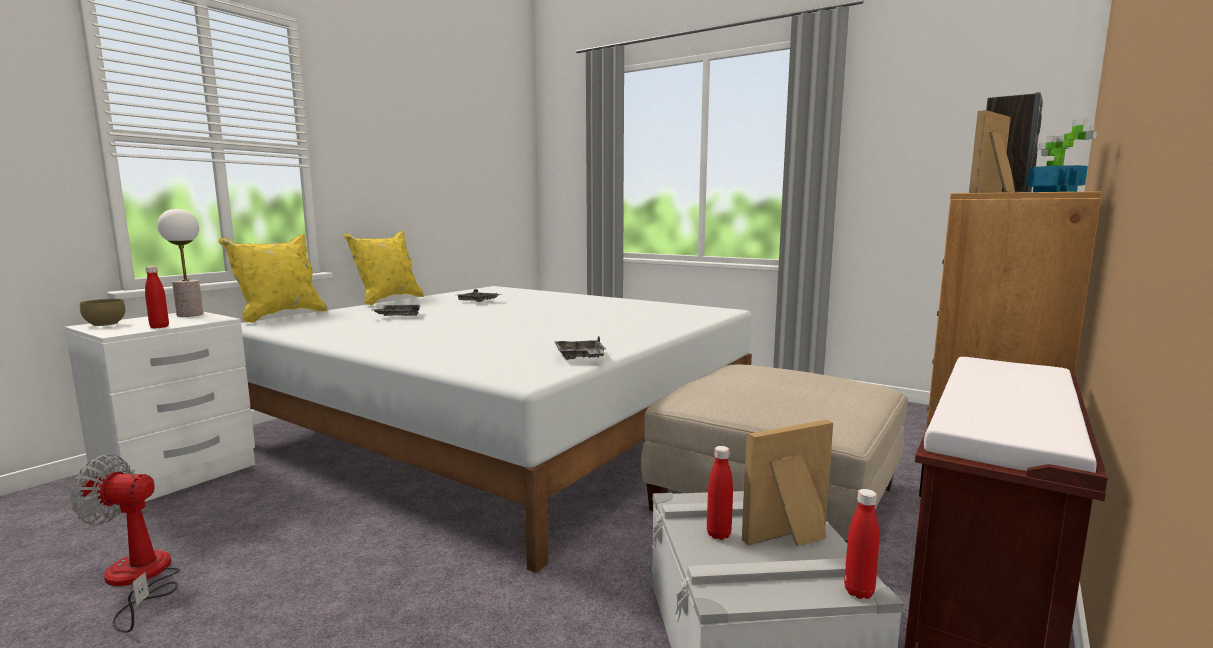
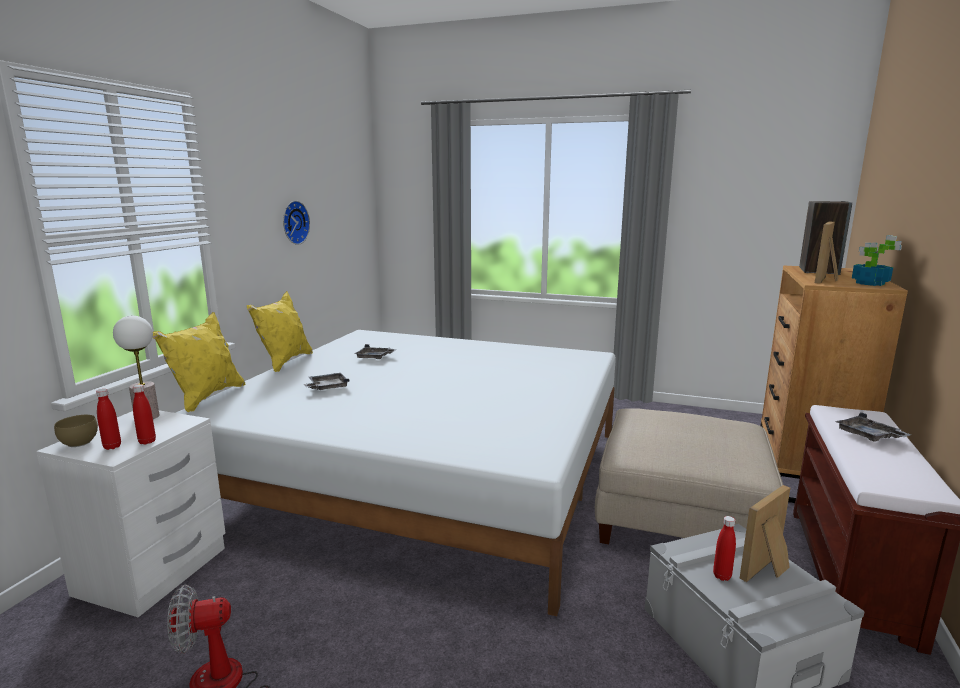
camera: 15 degrees left, 5 degrees up
grey tray [554,336,607,360] -> grey tray moved to [835,412,911,442]
red bottle [844,489,879,599] -> red bottle moved to [96,389,121,450]
none -> wall clock [283,201,310,245]

